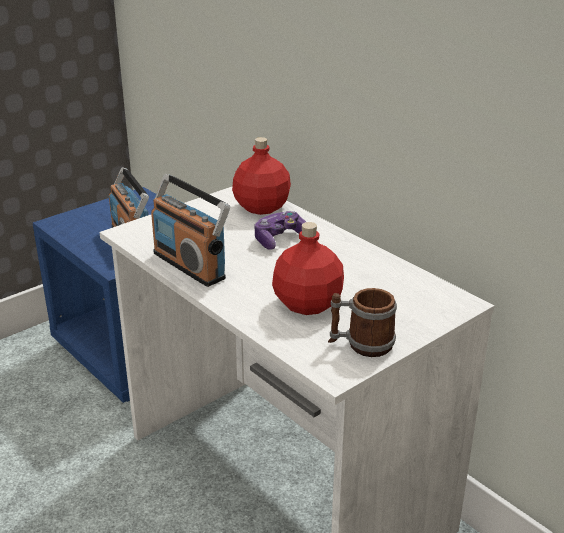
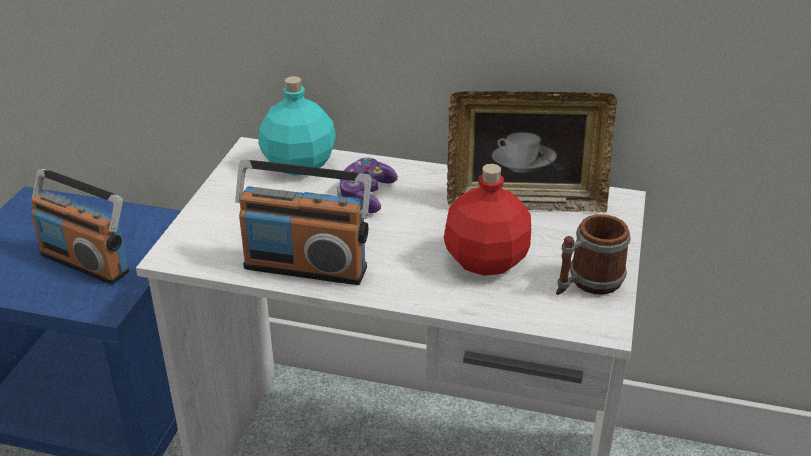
camera: 35 degrees left, 5 degrees up
red bottle [232,137,291,215] -> turquoise bottle [258,76,336,176]
none -> picture frame [447,91,617,213]

